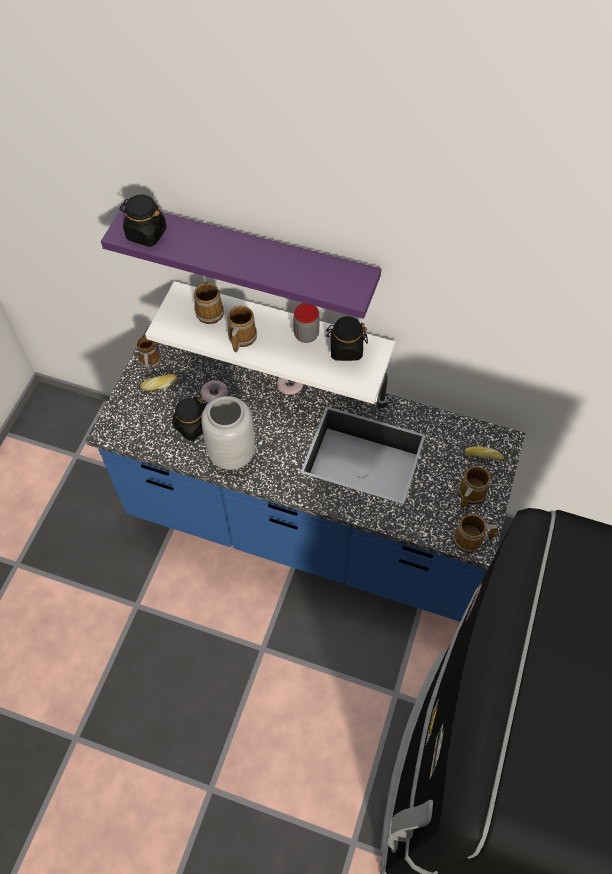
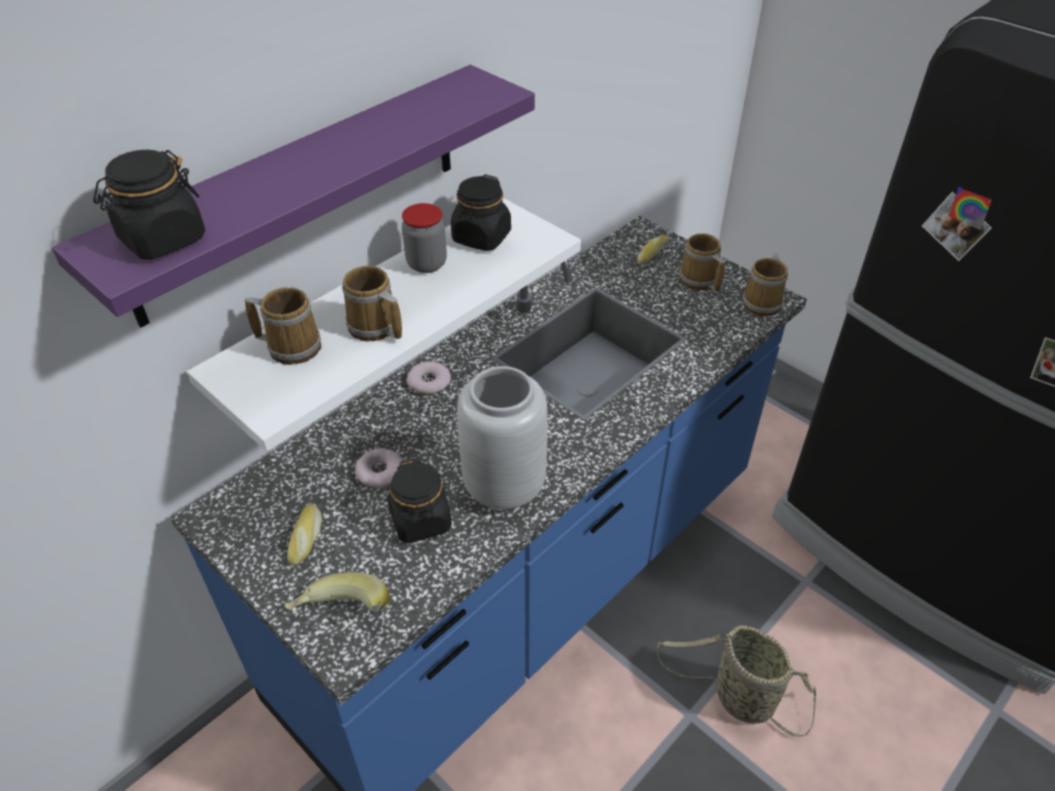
camera: 65 degrees left, 15 degrees down
mug [137,336,161,372] -> none
none -> banana [284,572,390,612]
none -> basket [657,625,816,737]

